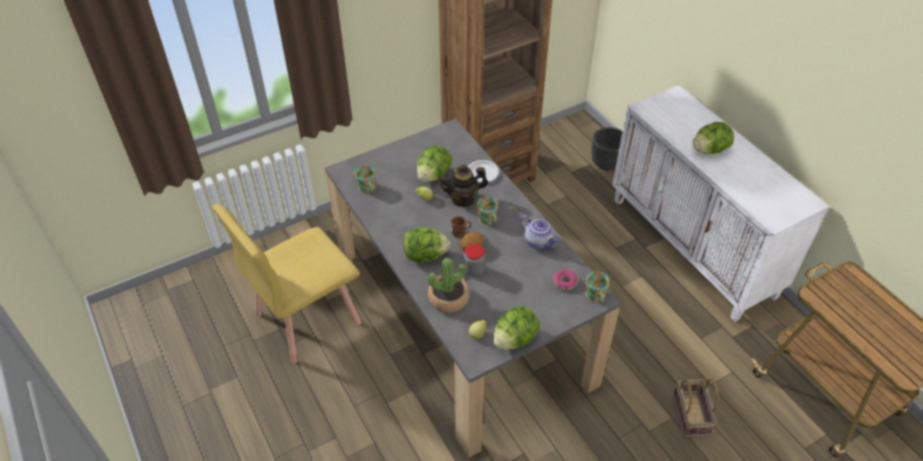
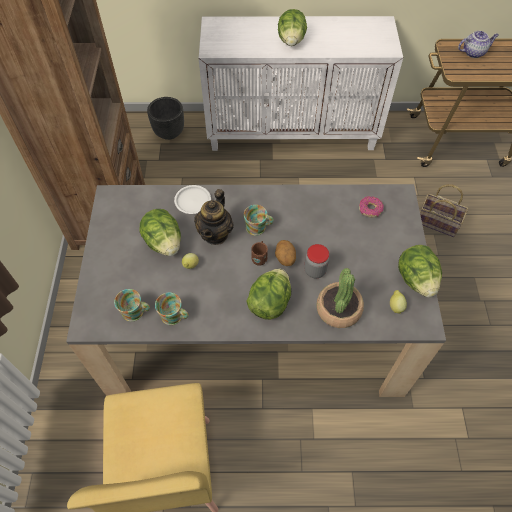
camera: 60 degrees left, 10 degrees up
teapot [521,216,559,249] -> teapot moved to [458,31,499,58]
mug [586,271,609,303] -> mug moved to [155,292,189,325]

